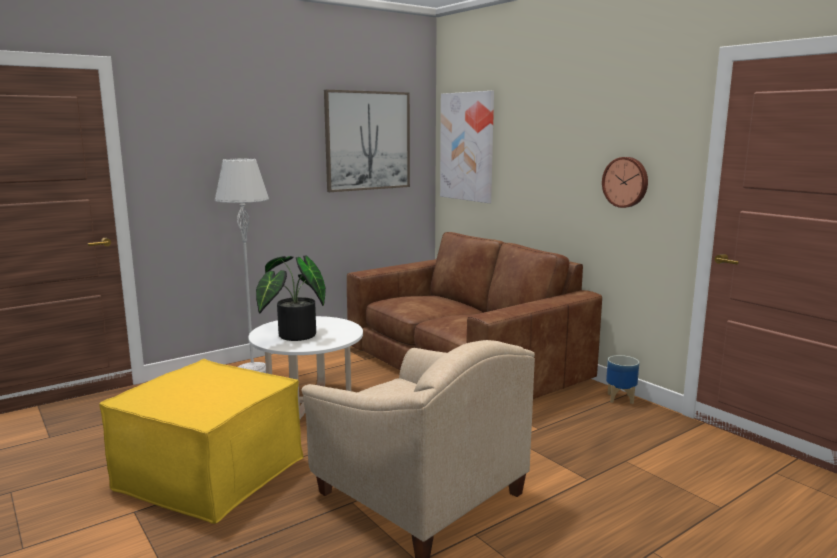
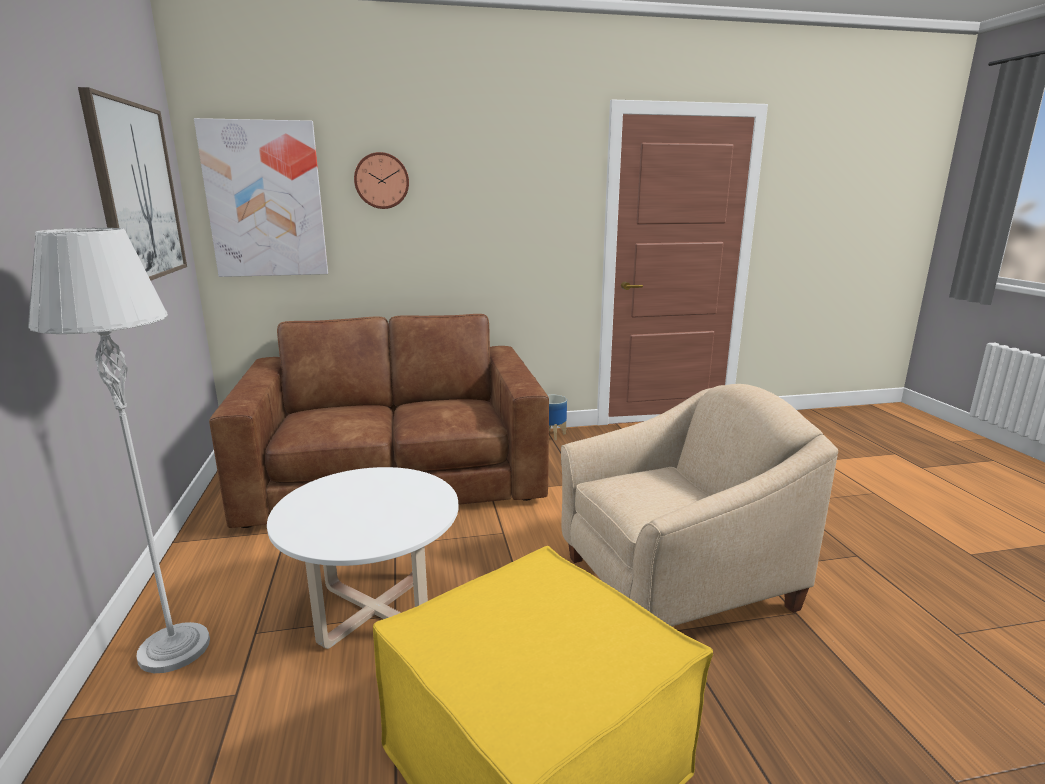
camera: 65 degrees left, 5 degrees up
potted plant [256,256,326,341] -> none
wall clock [602,157,648,208] -> wall clock moved to [354,152,409,209]

